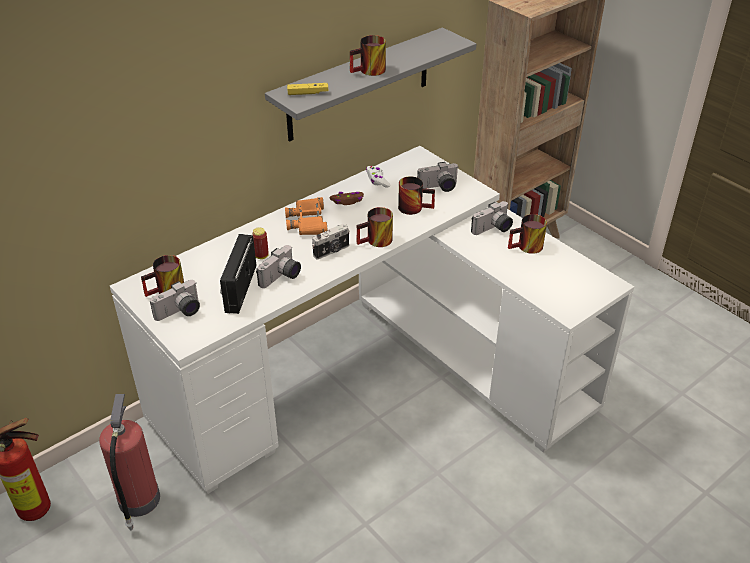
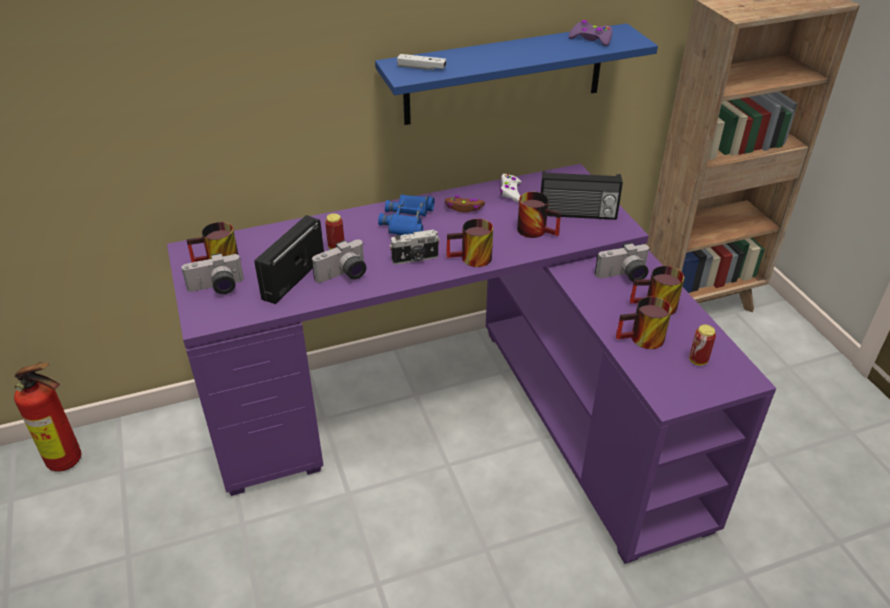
camera: 20 degrees right, 0 degrees up
fire extinguisher [99,394,160,530] -> none
white desk [110,146,634,494] -> purple desk [167,164,776,564]
grey shelf [265,27,476,142] -> blue shelf [375,23,658,125]
orange binoculars [285,197,328,235] -> blue binoculars [378,194,435,235]
yellow game controller [287,83,328,95] -> white game controller [397,54,446,70]
mug [350,35,386,76] -> mug moved to [616,297,672,349]
camera [417,162,458,192] -> radio [541,171,623,220]
none -> purple game controller [569,20,612,46]
none -> can [689,325,716,366]

